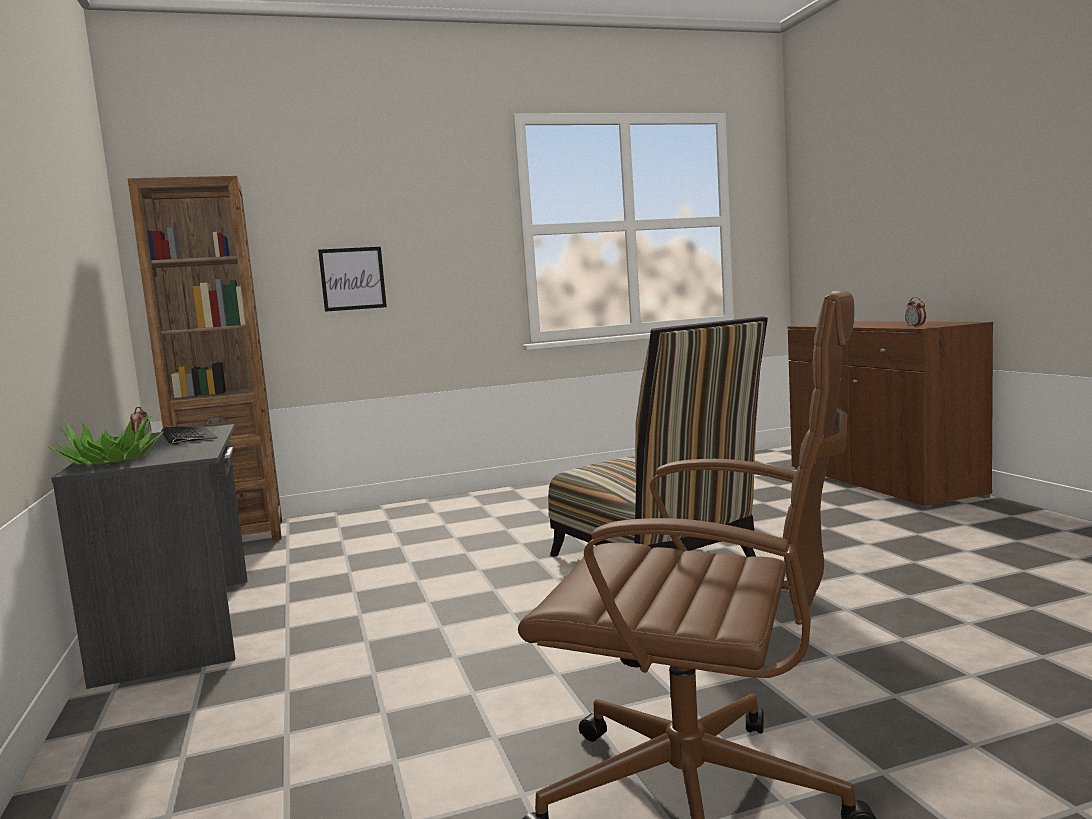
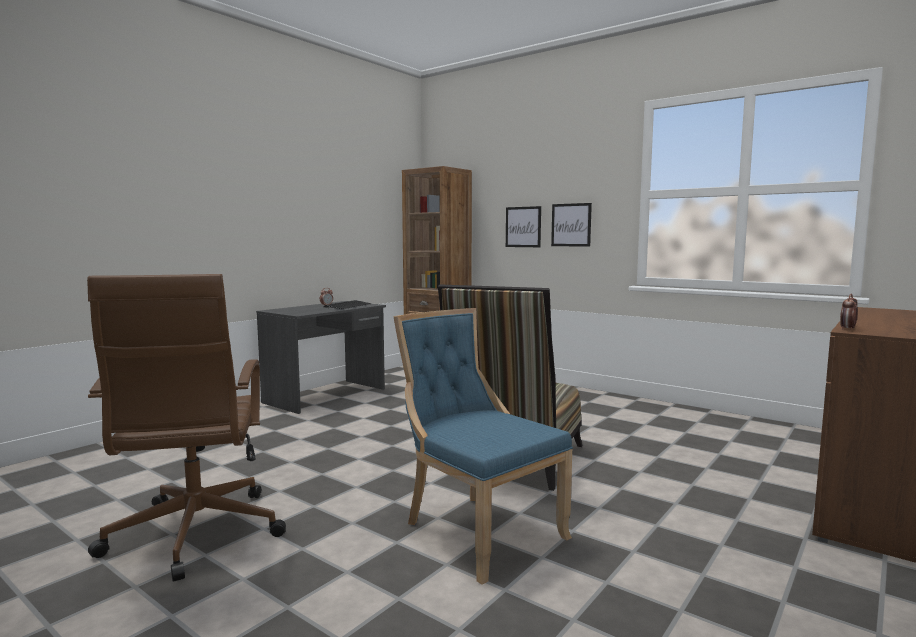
camera: 55 degrees right, 0 degrees up
potted plant [48,415,164,465] -> none
none -> blue chair [394,308,573,585]
none -> picture [551,203,592,247]

